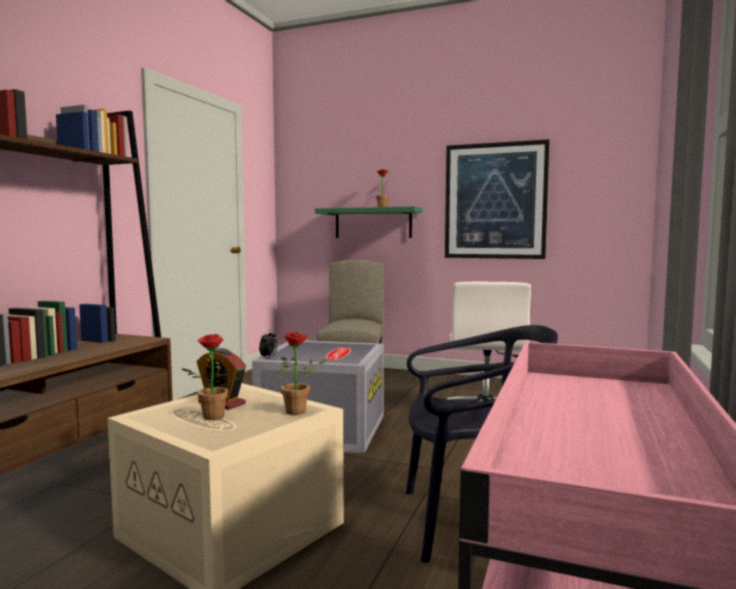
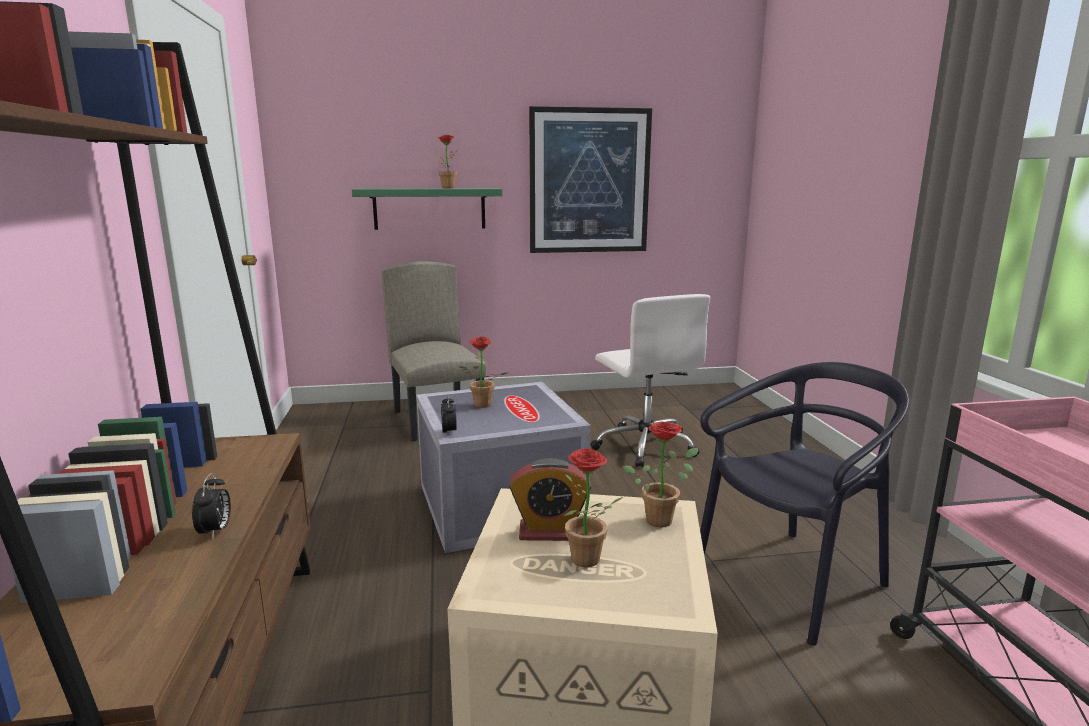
camera: 30 degrees left, 10 degrees up
none -> alarm clock [192,473,231,540]
none -> potted plant [459,336,507,408]

